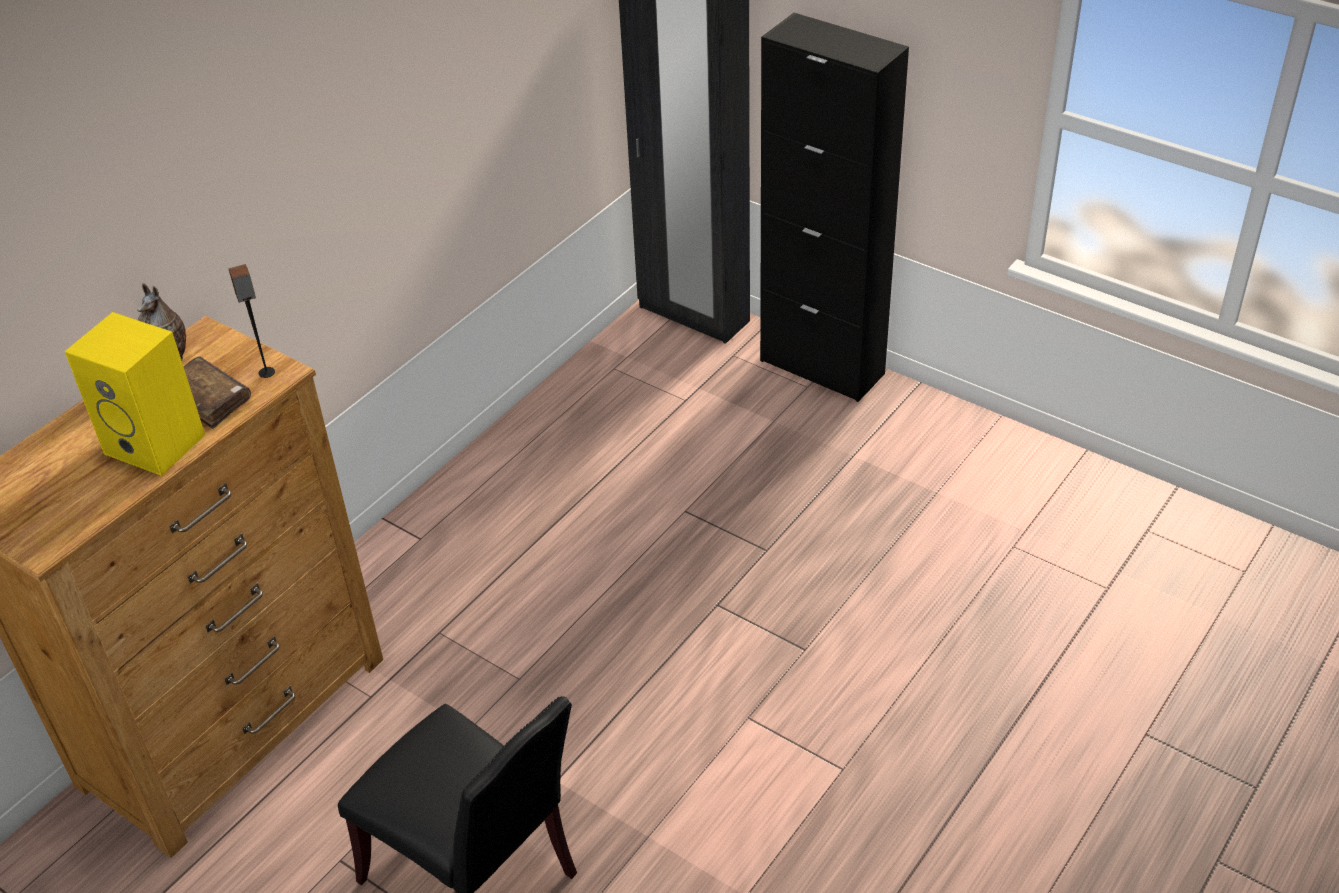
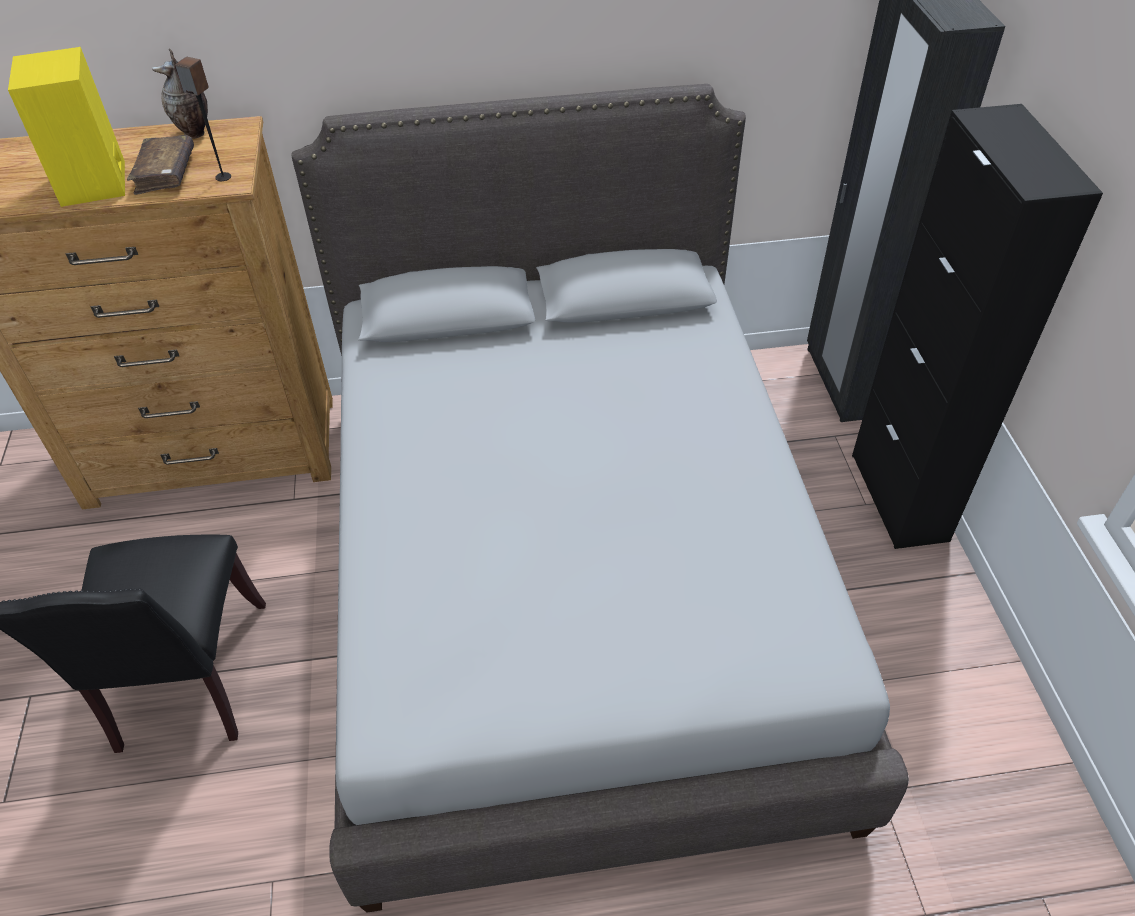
camera: 45 degrees right, 5 degrees up
none -> grey bed [292,84,909,913]

